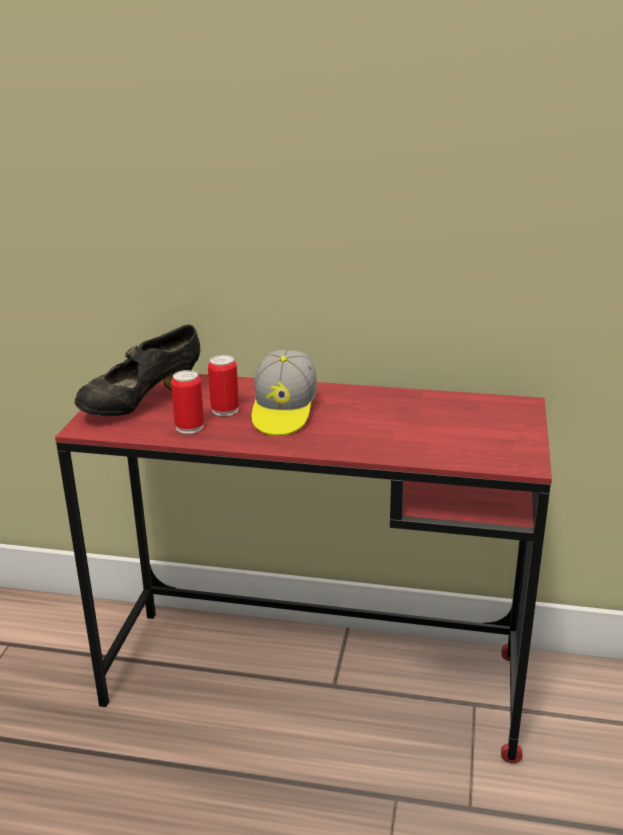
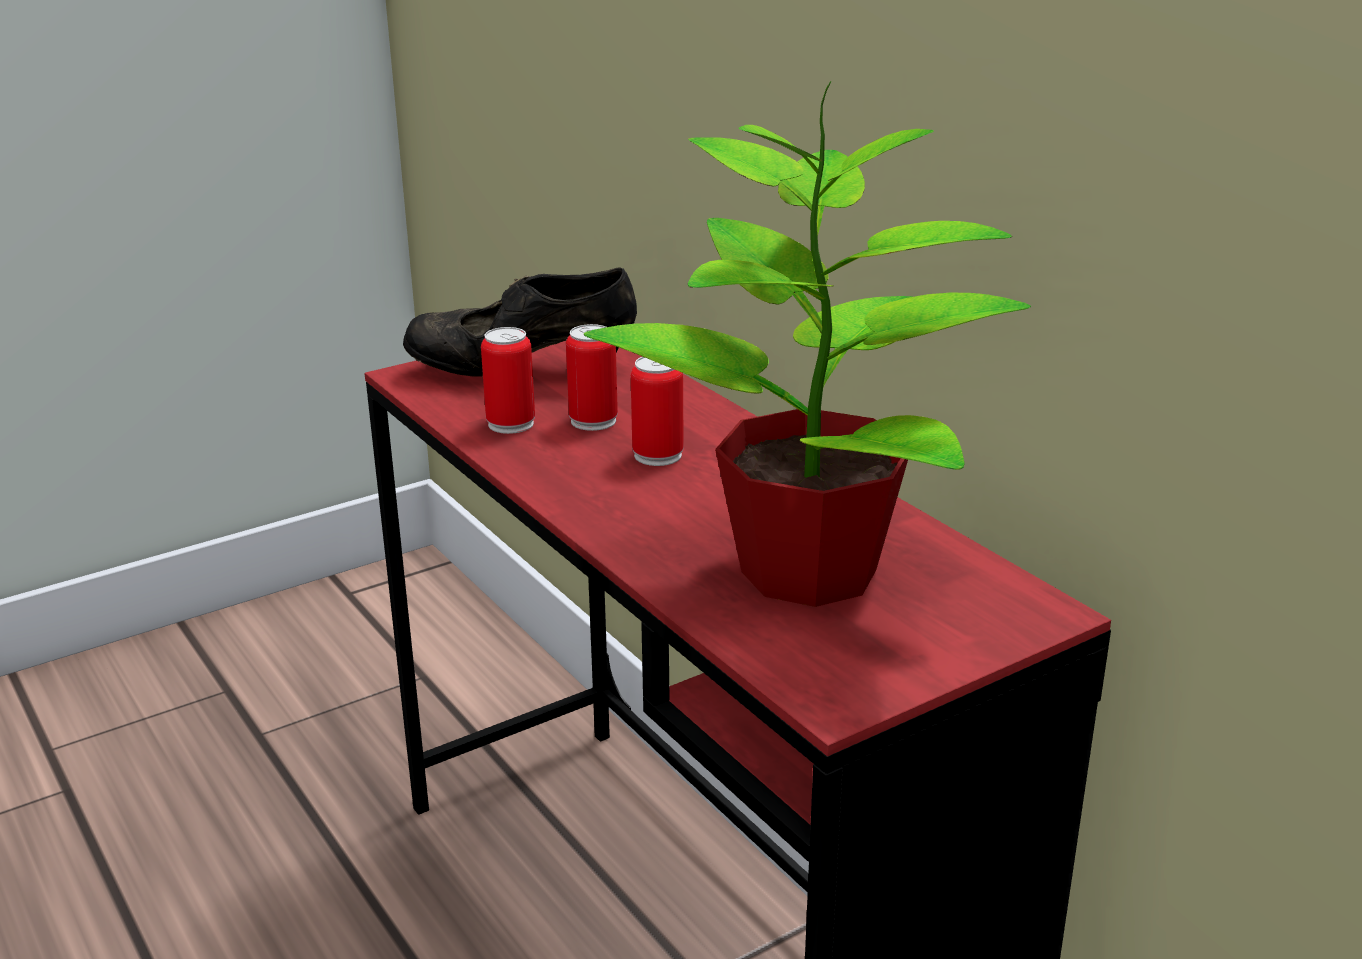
camera: 45 degrees right, 0 degrees up
cap [252,350,317,436] -> can [631,357,684,466]
none -> potted plant [584,81,1031,607]

